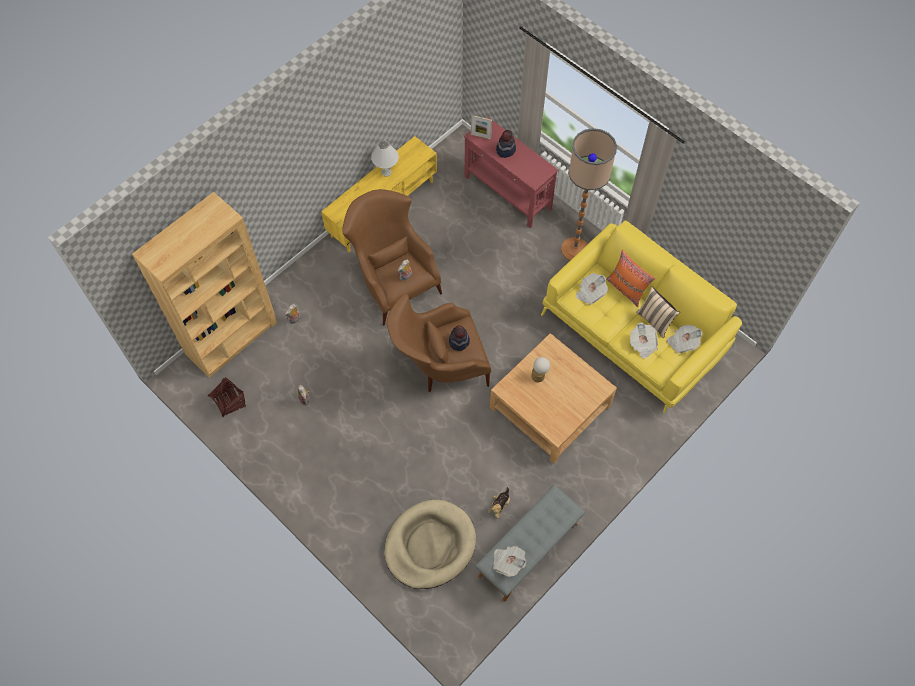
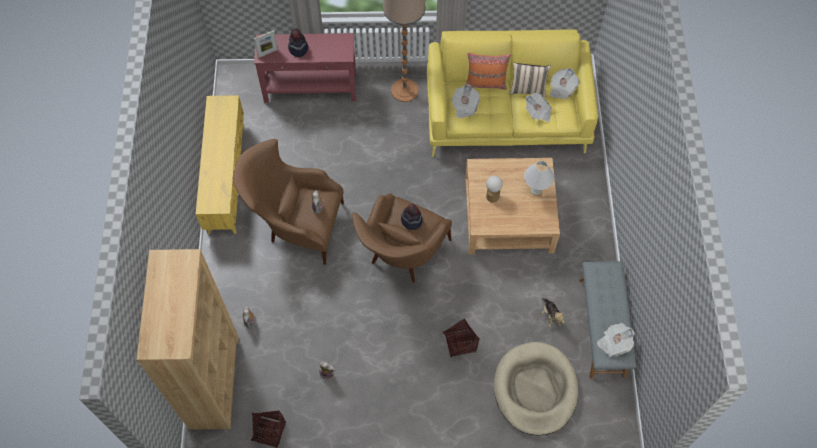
camera: 45 degrees left, 0 degrees up
white table lamp [371,140,399,177] -> white table lamp moved to [524,161,554,195]
none -> basket [443,318,479,357]

